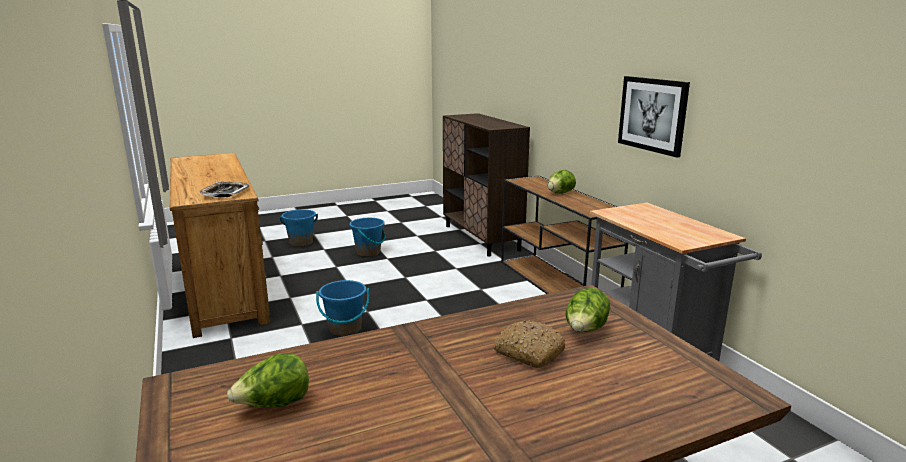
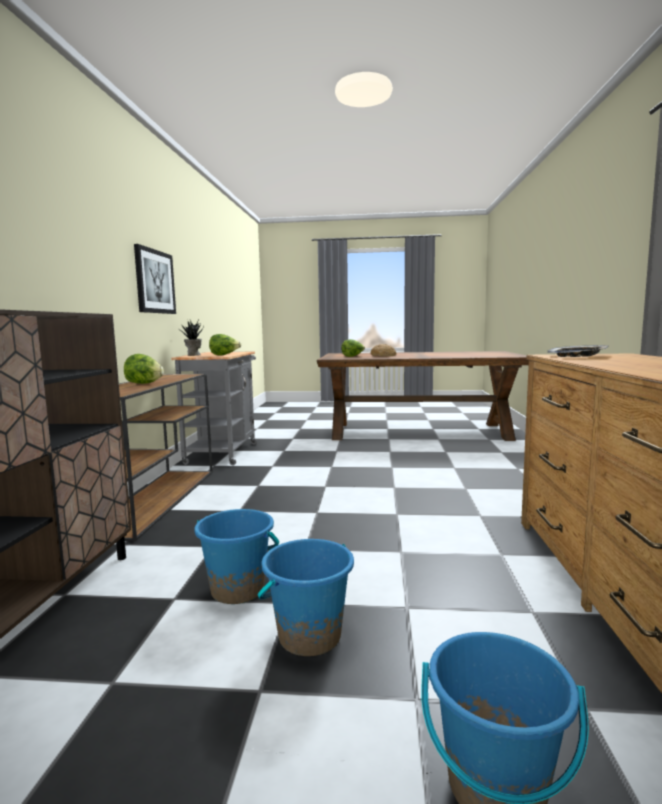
camera: 150 degrees left, 10 degrees down
lettuce [227,353,309,408] -> lettuce moved to [209,334,241,356]
blue bucket [316,280,369,336] -> blue bucket moved to [194,509,279,604]
none -> potted plant [180,319,204,356]

